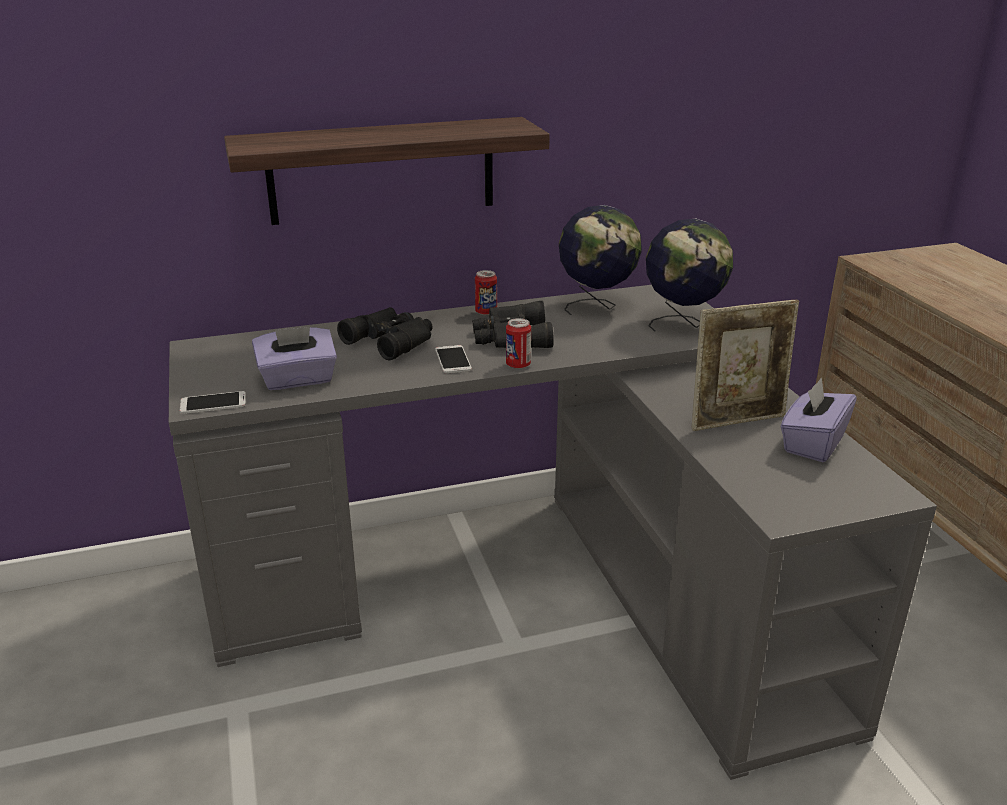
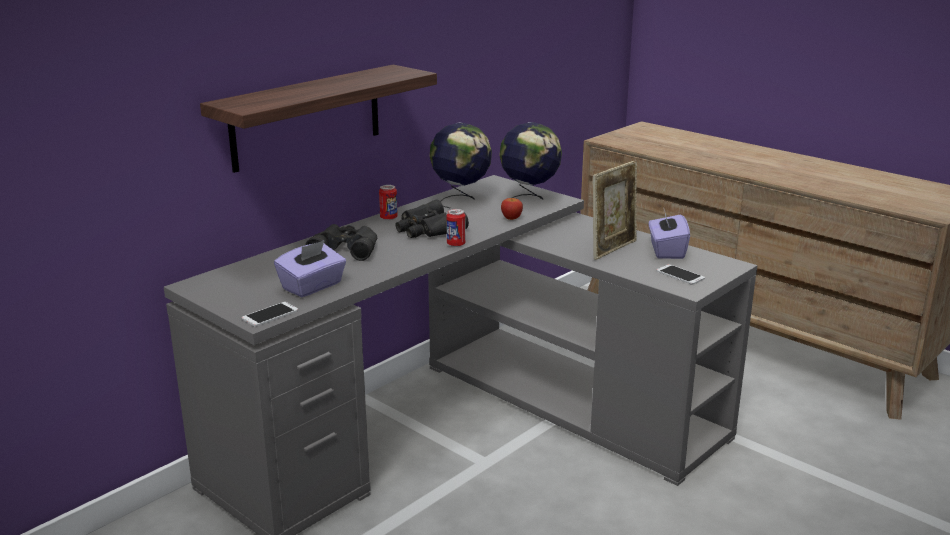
camera: 30 degrees left, 5 degrees down
phone [435,345,472,374] -> phone moved to [656,264,705,285]
none -> apple [501,198,523,220]

